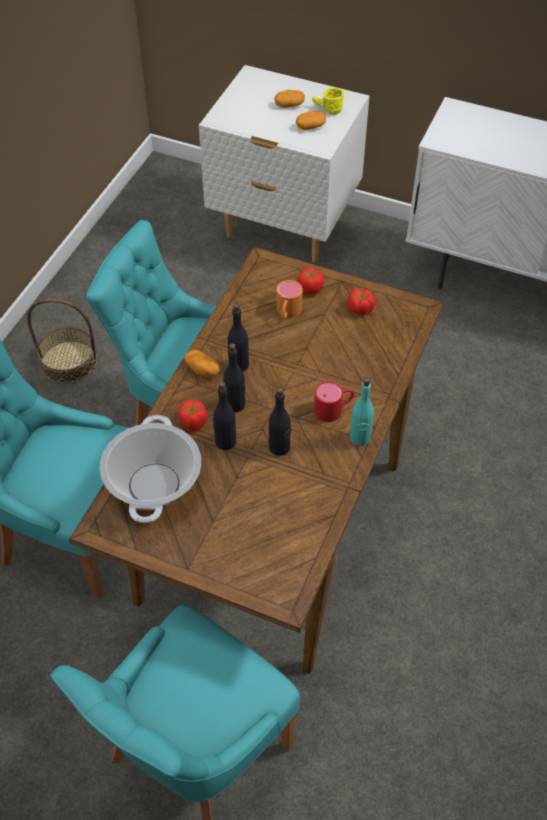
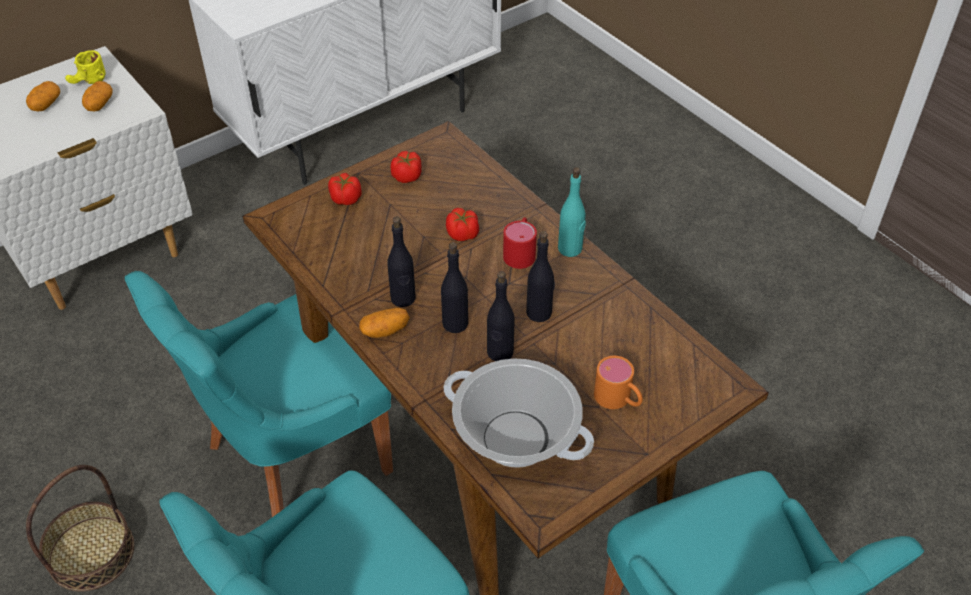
camera: 60 degrees left, 5 degrees down
tomato [178,399,208,431] -> tomato moved to [446,208,479,241]
orange mug [276,280,303,319] -> orange mug moved to [594,356,643,409]

